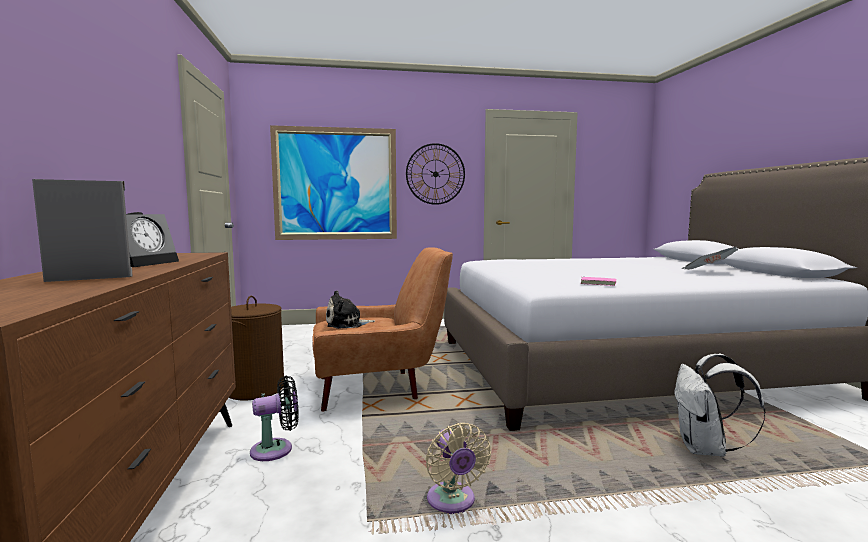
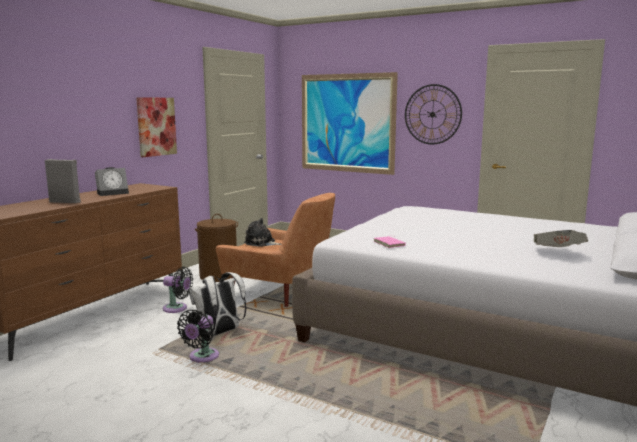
camera: 40 degrees right, 5 degrees up
beige fan [426,423,491,514] -> black fan [177,310,219,363]
white backpack [674,354,765,457] -> white backpack moved to [189,272,246,336]
none -> picture [136,97,177,157]

